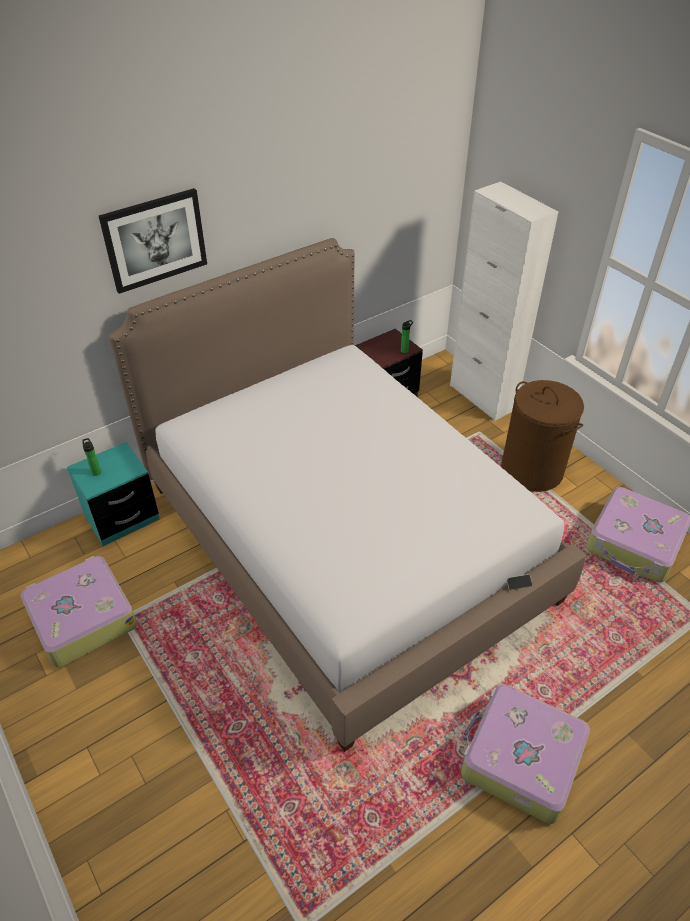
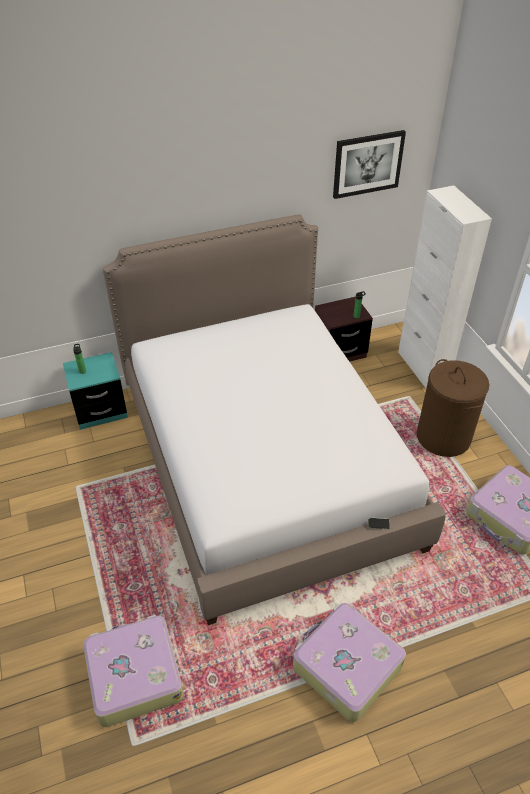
camera: 15 degrees right, 0 degrees up
suitcase [21,556,137,667] -> suitcase moved to [83,615,184,727]
picture [99,188,207,294] -> picture moved to [333,130,406,199]

